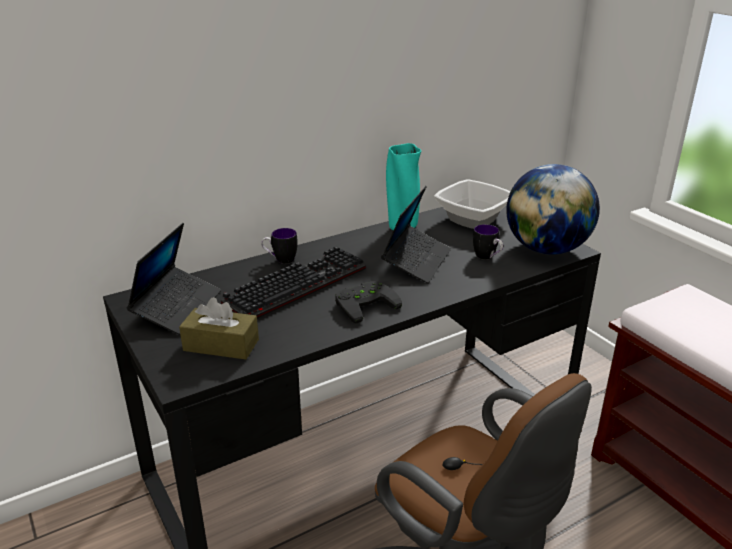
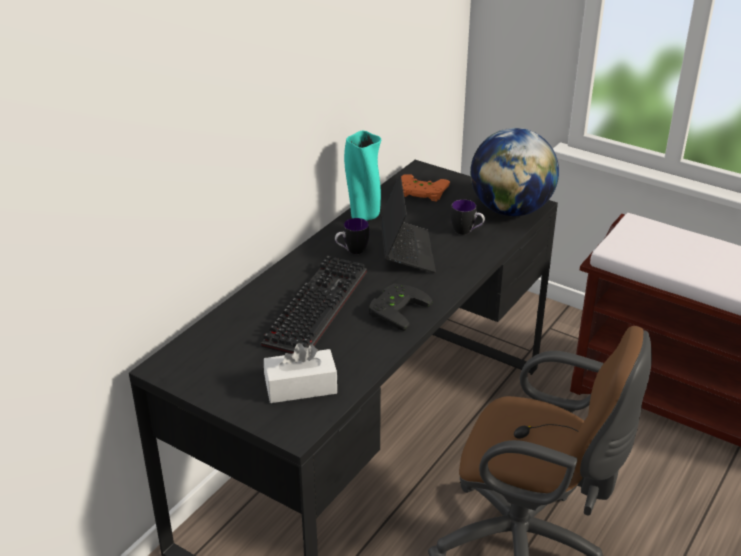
camera: 25 degrees left, 5 degrees up
laptop [127,223,221,335] -> none
brown tissue box [179,297,259,360] -> white tissue box [264,343,337,403]
mug [261,228,298,264] -> mug moved to [335,218,369,254]
bowl [434,179,511,229] -> orange game controller [401,174,450,201]

